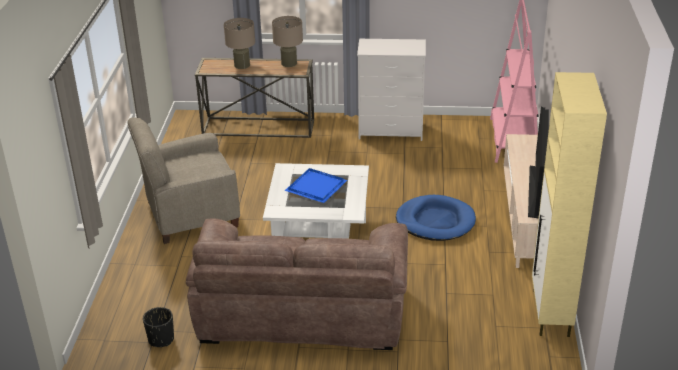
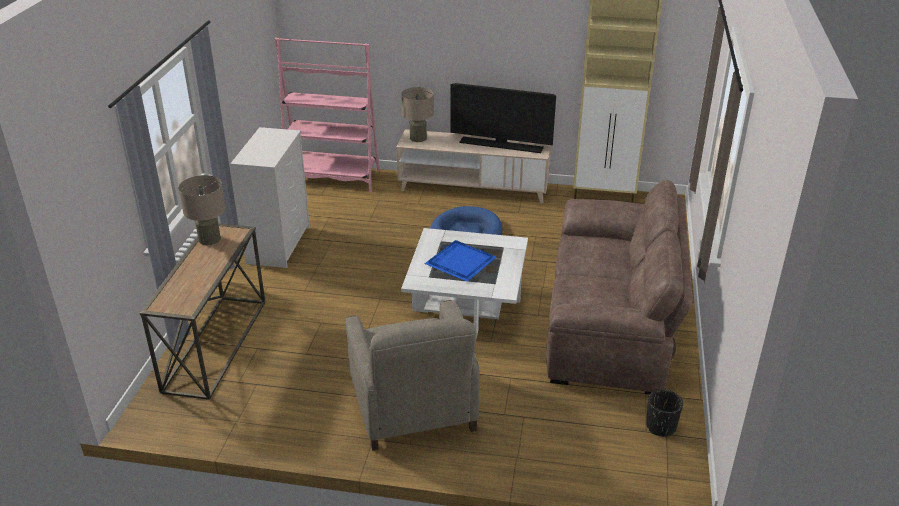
camera: 85 degrees left, 0 degrees up
beige table lamp [224,18,255,69] -> beige table lamp moved to [401,87,434,142]

